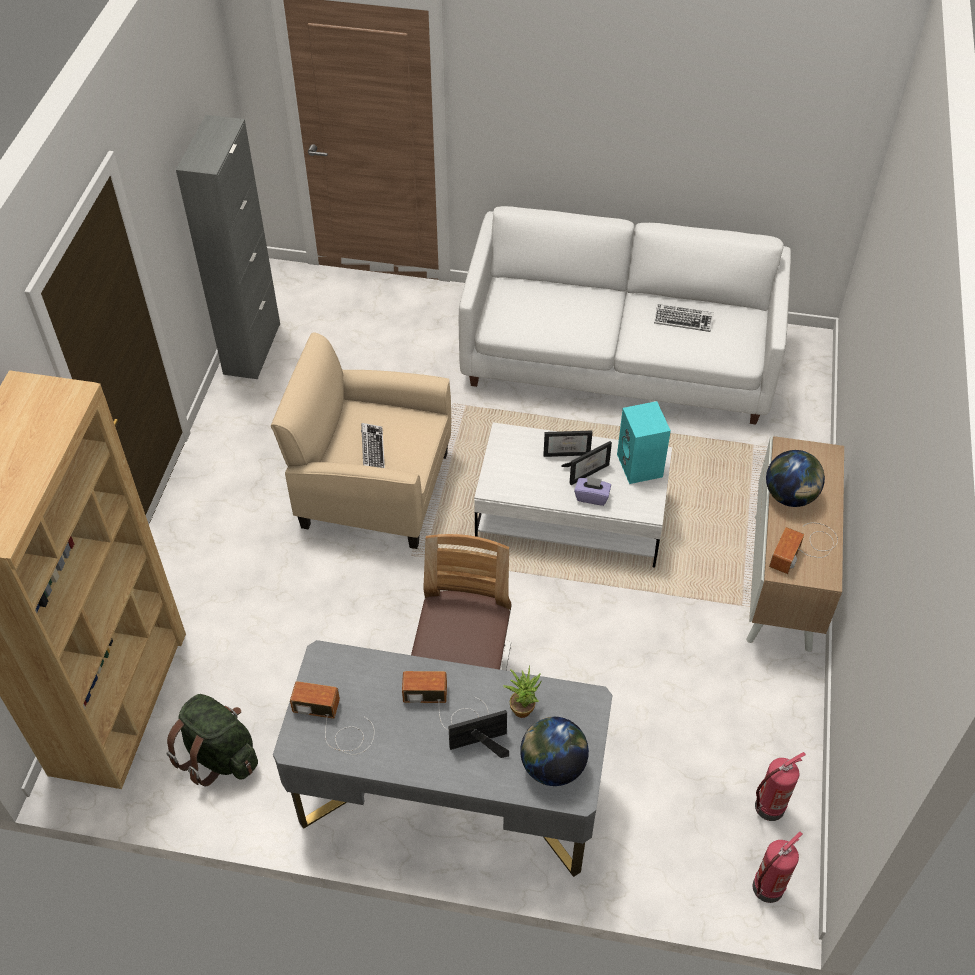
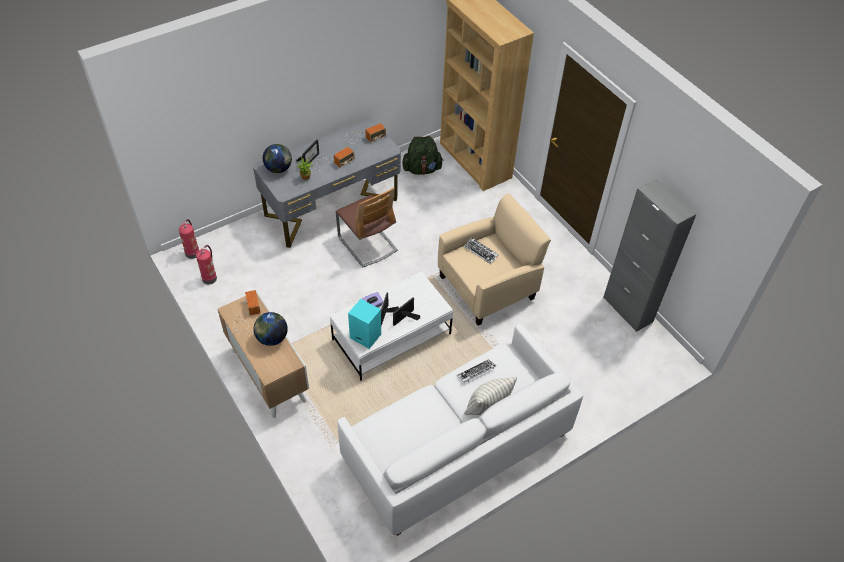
camera: 135 degrees right, 0 degrees up
keyboard [654,304,714,332] -> keyboard moved to [457,359,496,382]
none -> pillow [464,377,517,415]

